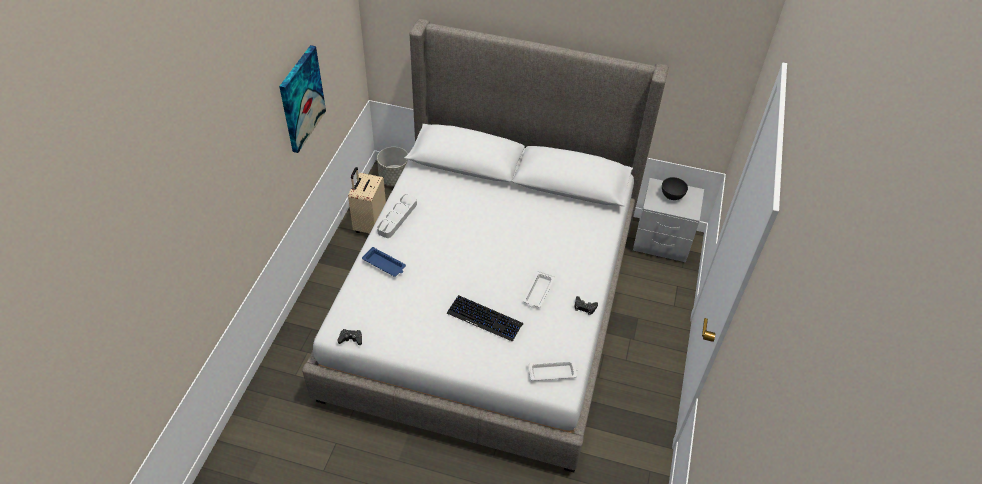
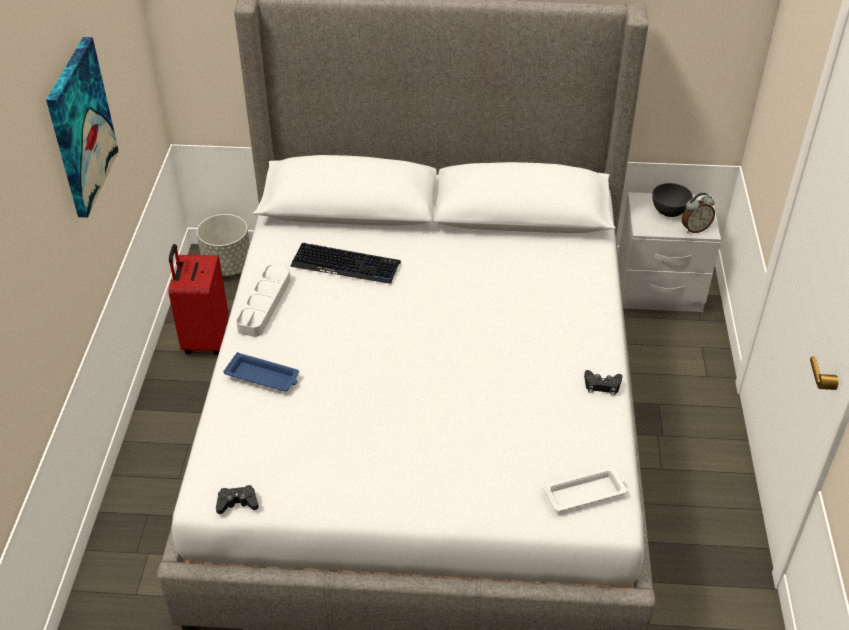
camera: 10 degrees left, 5 degrees down
beige suitcase [348,167,386,233] -> red suitcase [168,244,228,355]
keyboard [447,295,523,342] -> keyboard moved to [290,243,401,284]
white tray [523,271,555,308] -> none
none -> alarm clock [682,193,715,233]

